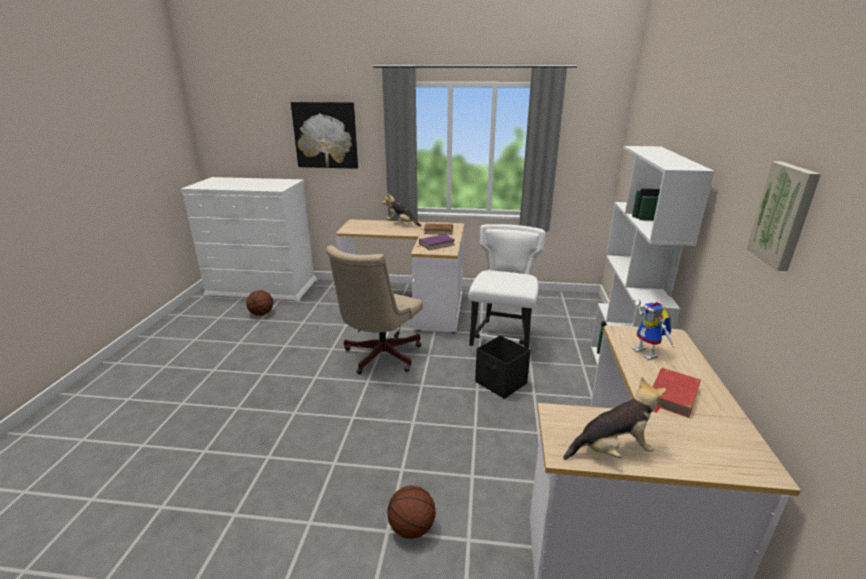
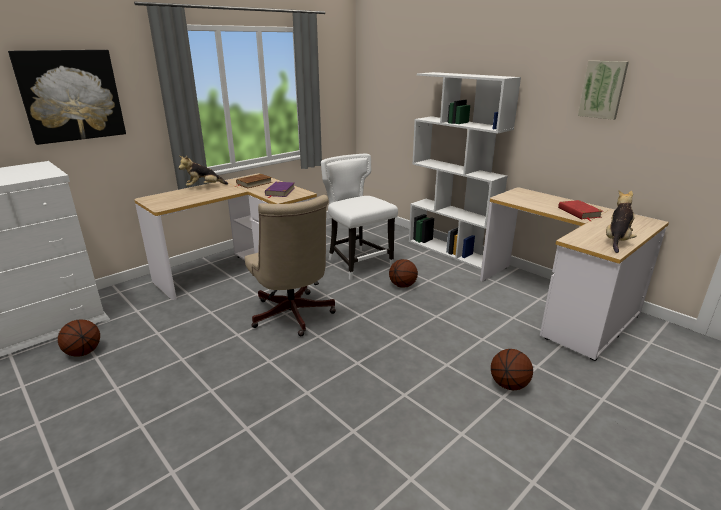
camera: 50 degrees left, 0 degrees up
black storage box [475,335,531,399] -> basketball [389,259,418,288]
toy robot [632,299,674,360] -> none

